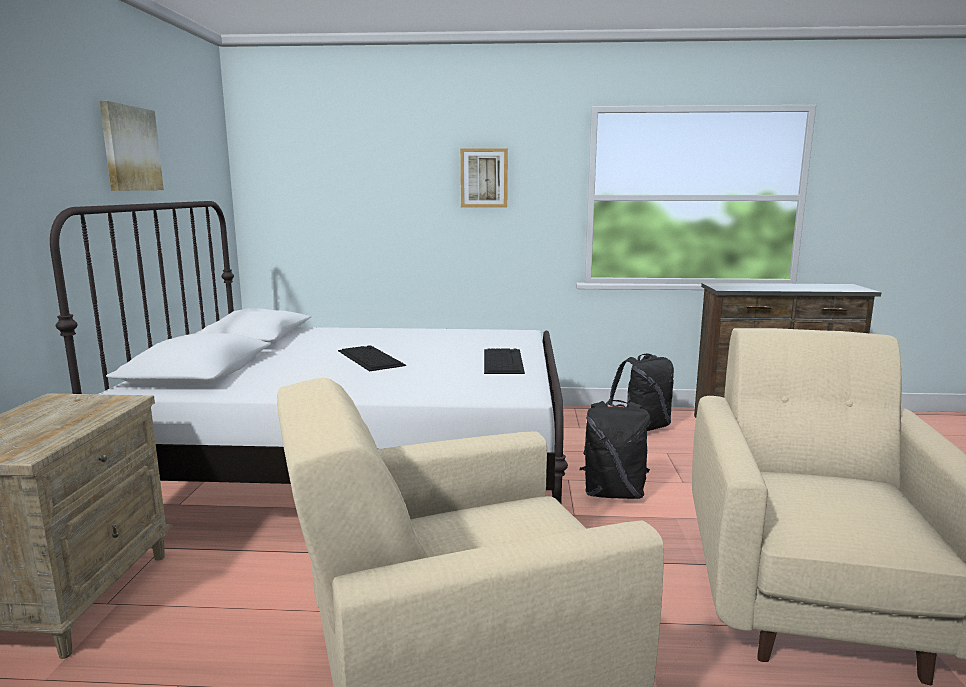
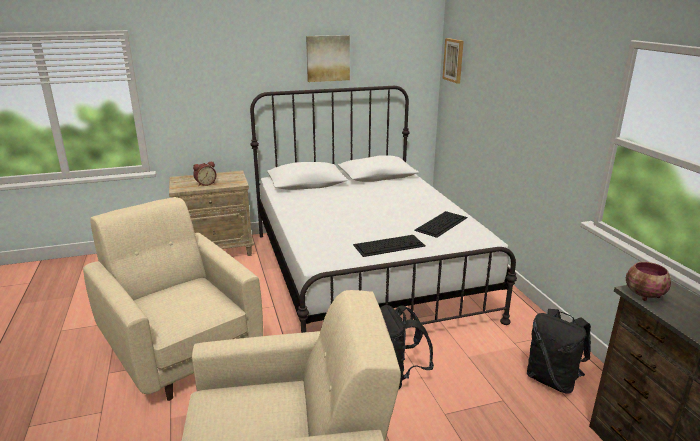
camera: 70 degrees right, 10 degrees up
keyboard [338,345,406,371] -> keyboard moved to [414,211,468,238]
picture [460,148,508,208] -> picture moved to [442,38,464,84]
none -> alarm clock [193,162,216,186]
none -> bowl [626,262,671,301]

